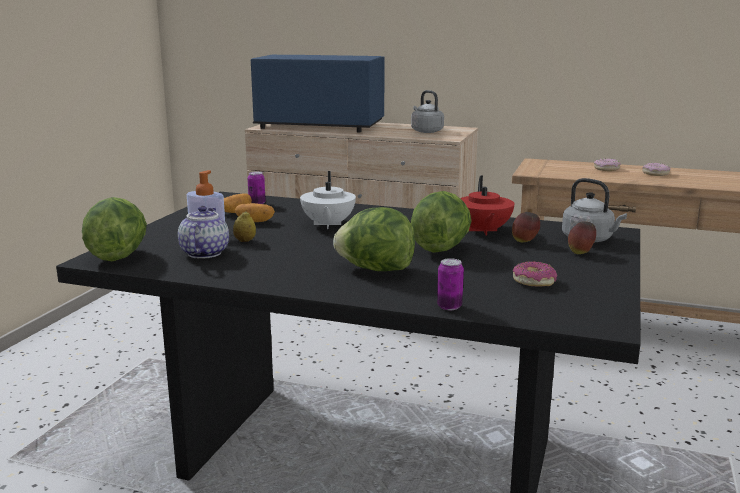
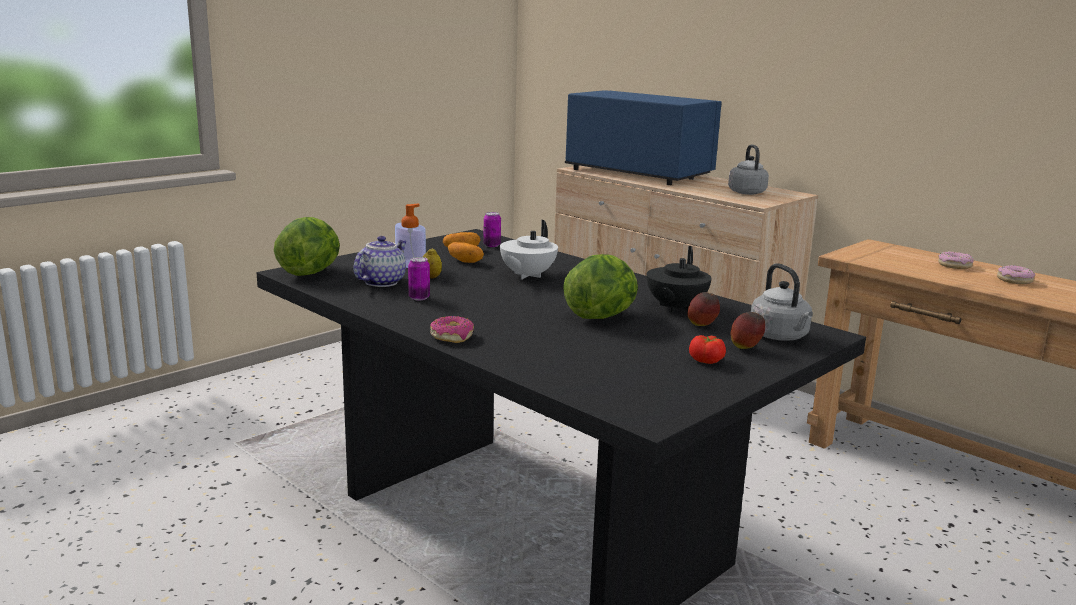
camera: 25 degrees right, 0 degrees up
lettuce [333,207,415,271] -> none
can [437,258,464,310] -> can moved to [408,257,430,300]
red teapot [460,175,514,236] -> black teapot [647,246,712,313]
donut [513,261,557,287] -> donut moved to [430,316,474,343]
none -> tomato [689,335,726,364]

